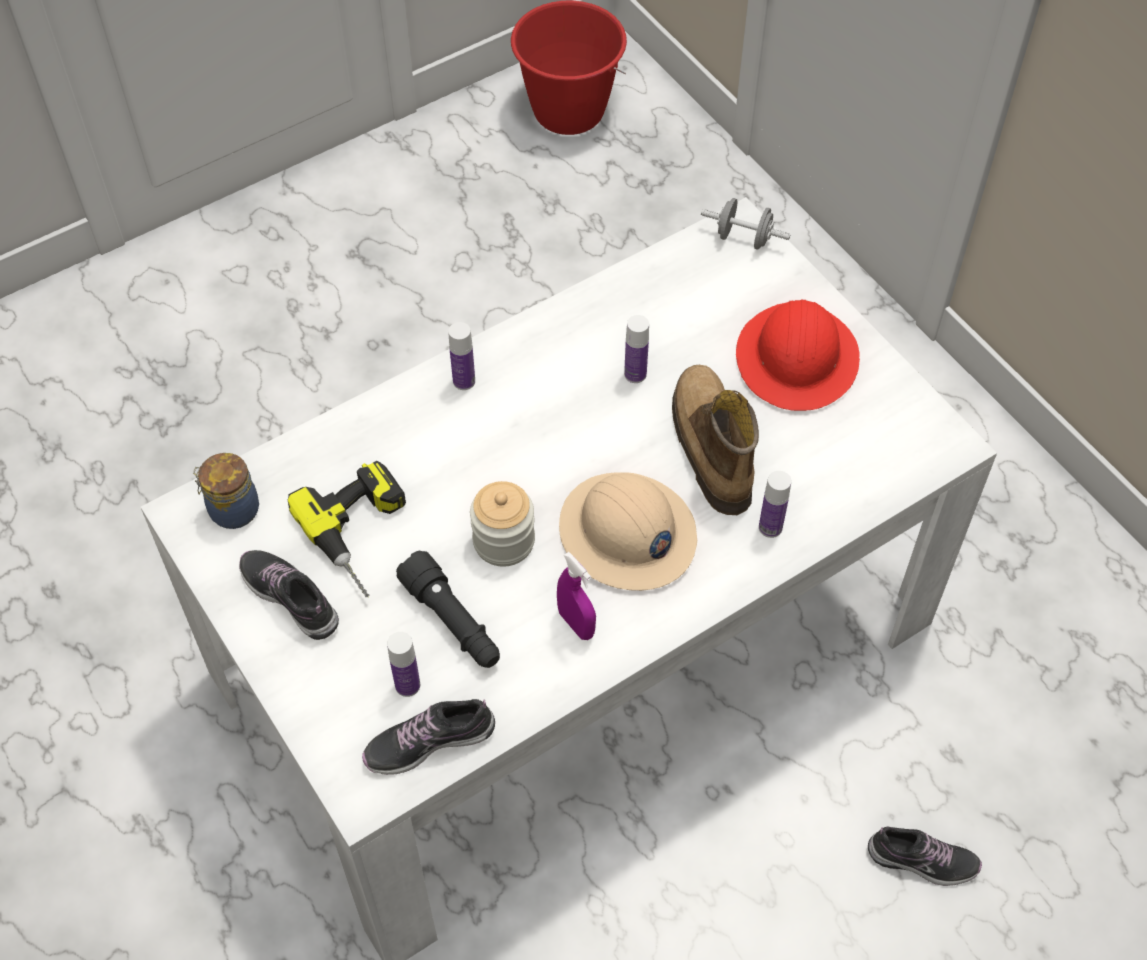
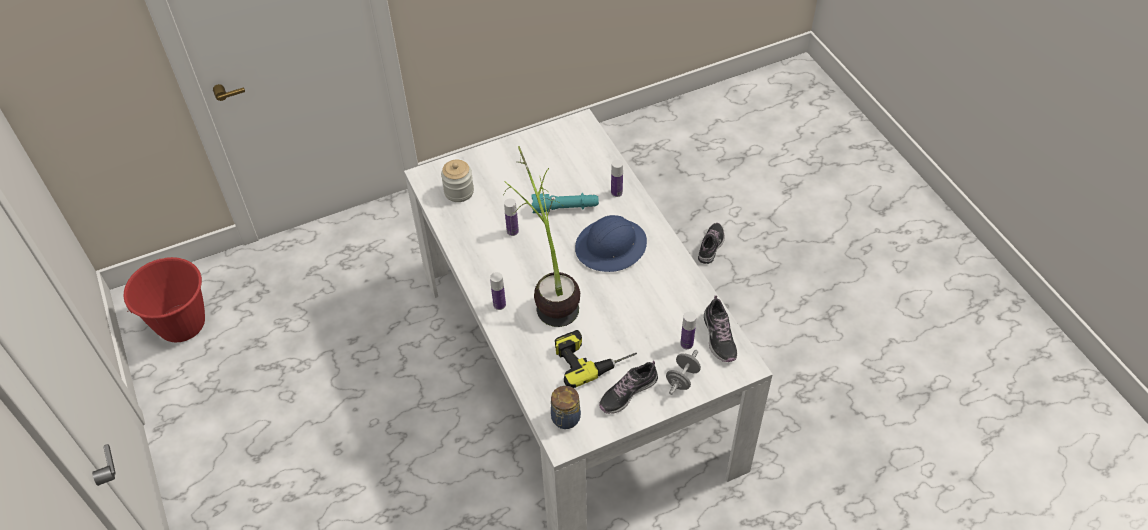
camera: 80 degrees left, 5 degrees down
black flashlight [396,550,500,668] -> none
jar [470,481,535,567] -> jar moved to [441,160,474,202]
purple spray bottle [557,552,596,640] -> none
beige hard hat [559,472,697,591] -> blue hard hat [575,215,647,272]
boot [672,365,759,515] -> turquoise flashlight [531,193,599,213]
grey dumbbell [701,198,791,250] -> grey dumbbell moved to [666,350,701,395]
red hard hat [736,300,860,411] -> none
none -> potted plant [503,146,580,327]

